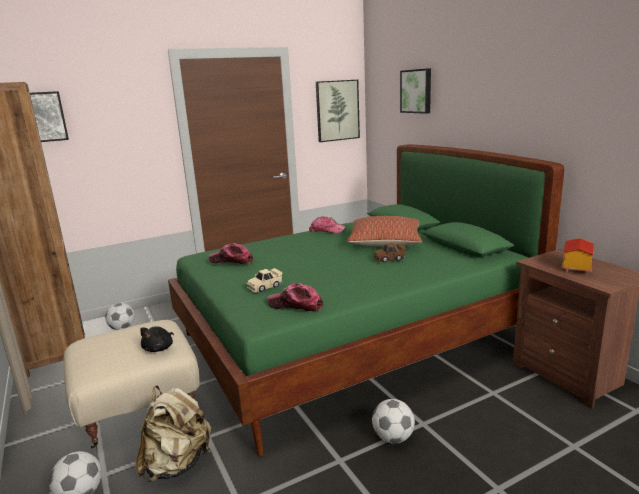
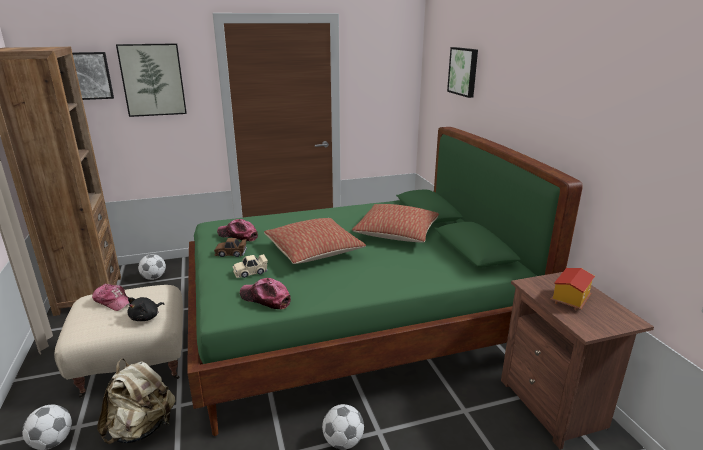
camera: 10 degrees right, 5 degrees up
cap [309,216,346,233] -> cap moved to [92,284,129,311]
picture [316,80,360,142] -> picture moved to [116,43,187,117]
brown toy car [373,243,406,262] -> brown toy car moved to [214,238,247,257]
none -> pillow [264,218,366,264]

